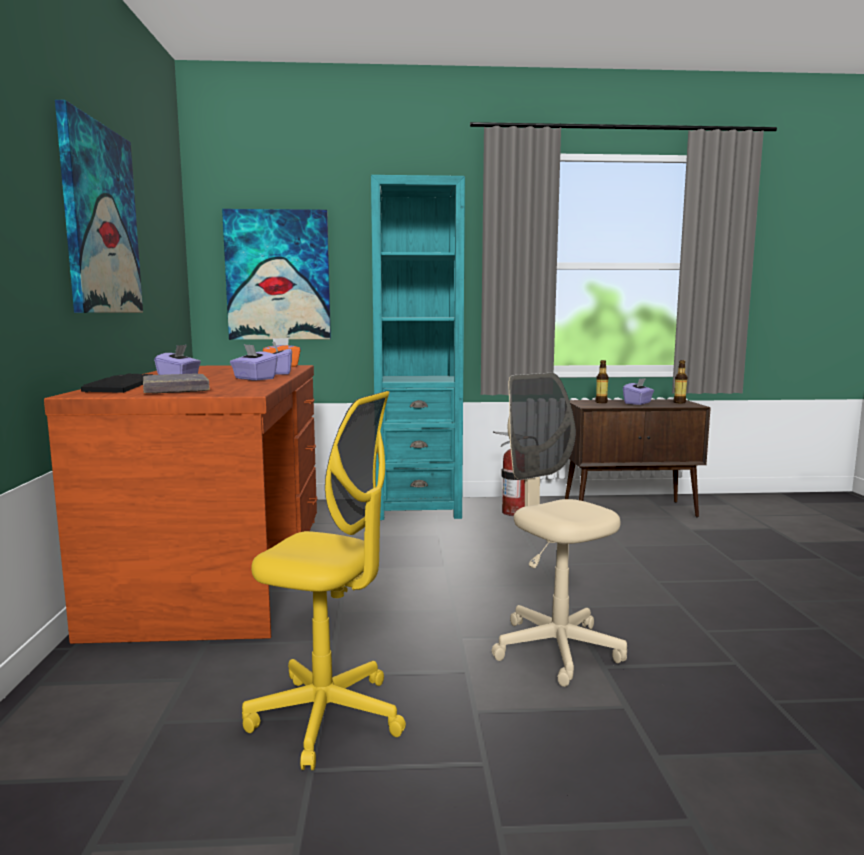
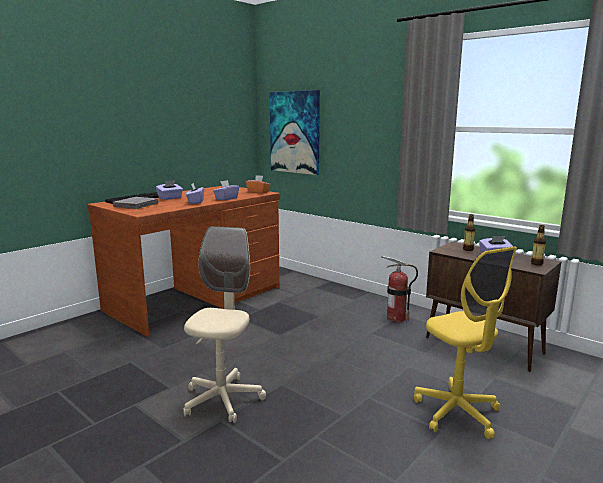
camera: 45 degrees right, 5 degrees up
picture [55,100,143,313] -> none
yellow office chair [242,391,406,770] -> yellow office chair moved to [414,246,517,439]
turquoise bookcase [371,175,465,520] -> none

